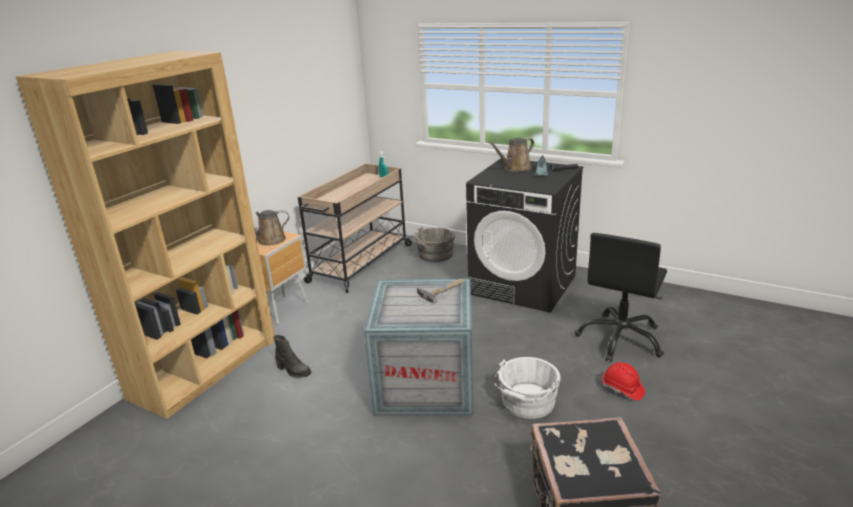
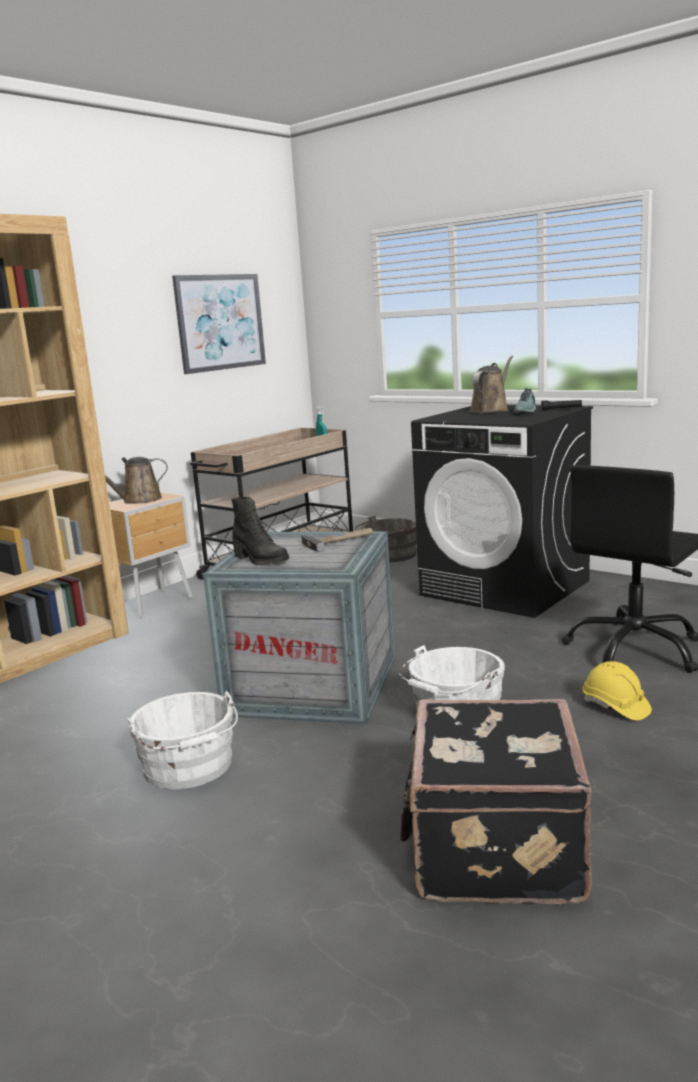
camera: 10 degrees right, 10 degrees down
black boot [273,335,311,378] -> black boot moved to [231,497,289,565]
brown watering can [488,138,534,172] -> brown watering can turned 150 degrees clockwise [470,356,513,413]
red hard hat [603,362,645,401] -> yellow hard hat [583,661,652,721]
none -> white bucket [127,691,238,789]
none -> picture [172,274,266,374]

